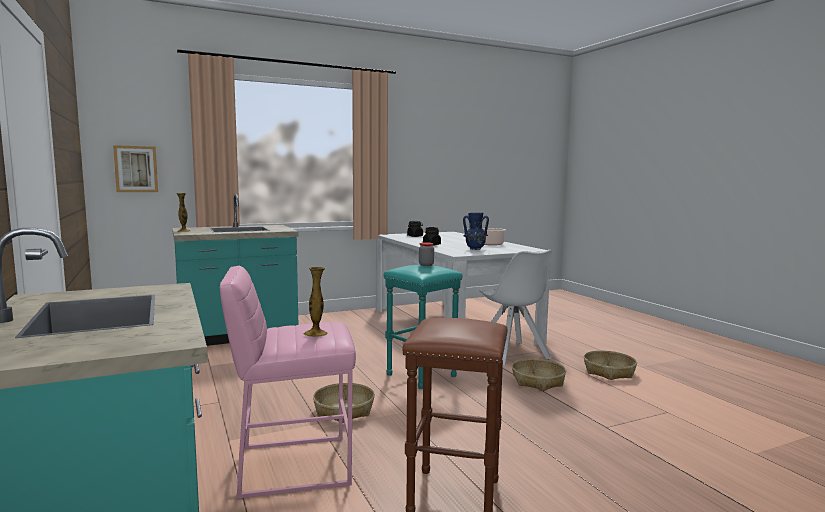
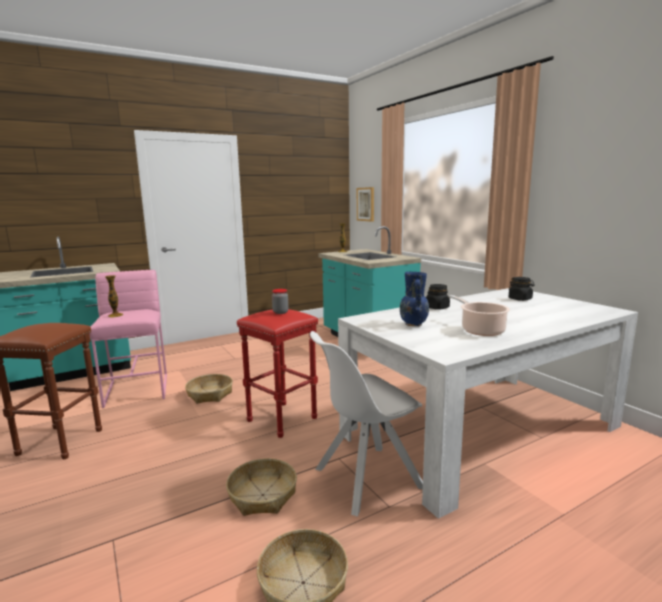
camera: 85 degrees right, 5 degrees up
turquoise stool [384,265,463,389] -> red stool [237,309,318,438]

